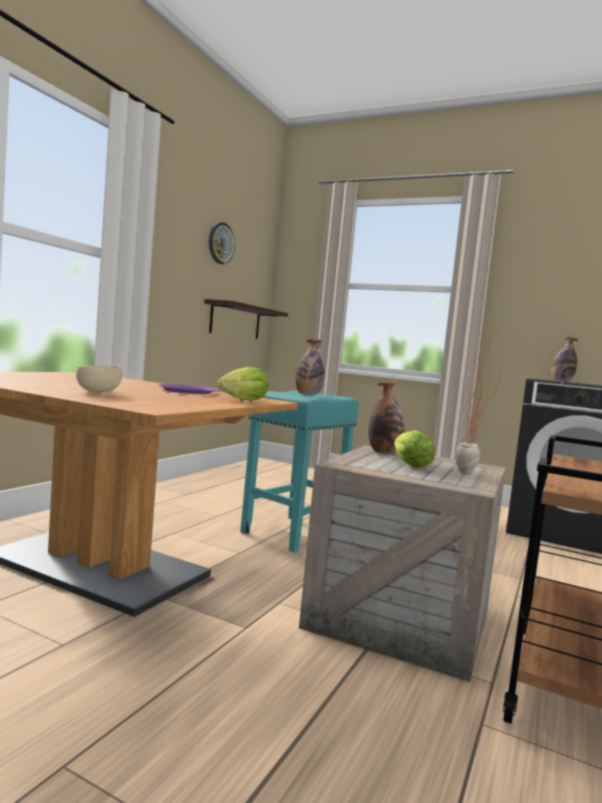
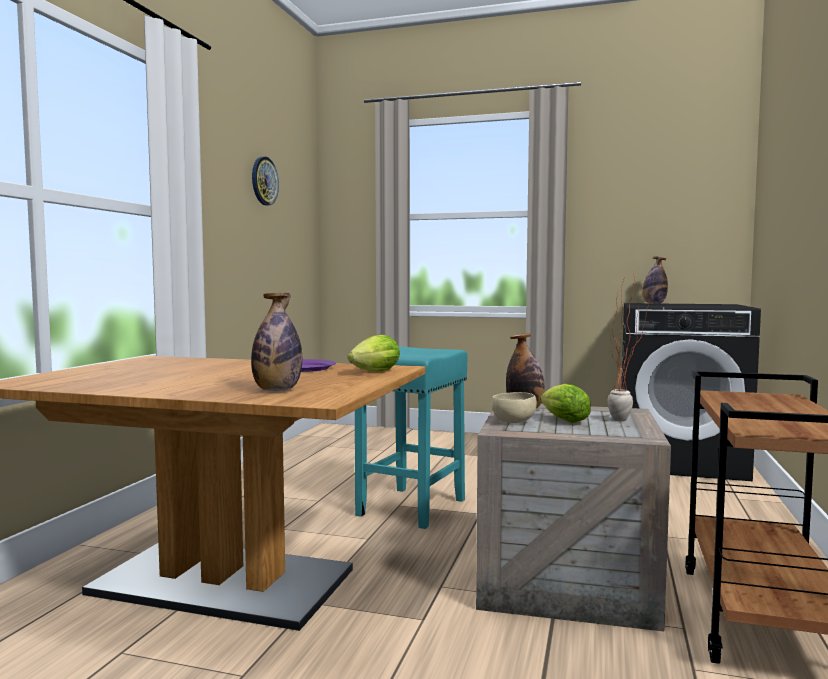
camera: 10 degrees left, 0 degrees up
beige bowl [76,366,122,393] -> beige bowl moved to [492,392,537,423]
shelf [204,299,288,339] -> none
bottle [295,339,324,395] -> bottle moved to [251,293,302,391]

